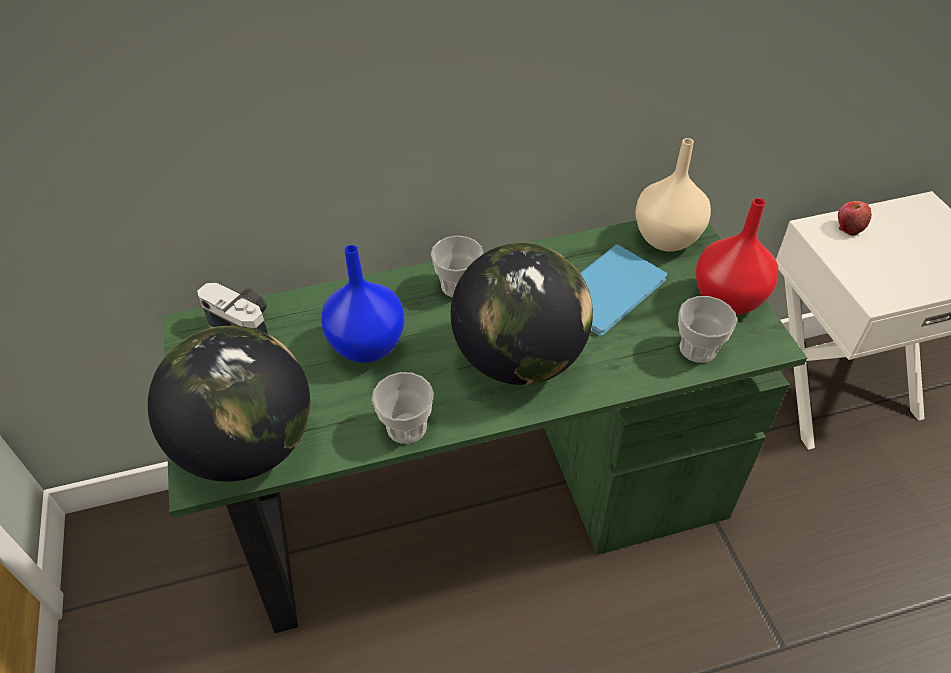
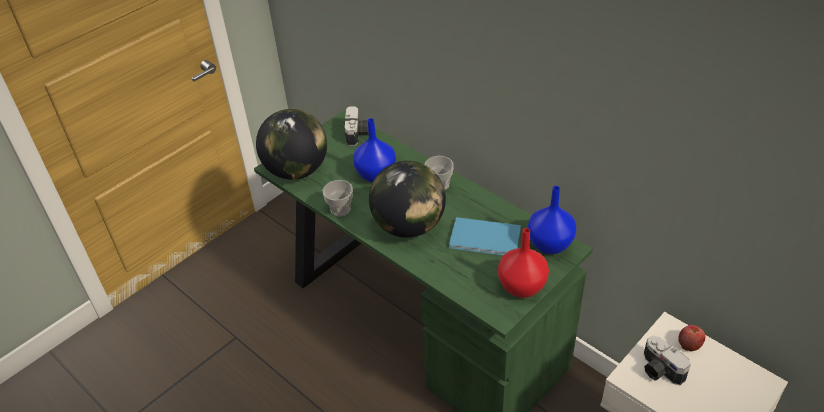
camera: 60 degrees right, 5 degrees down
beige vase [635,138,711,252] -> blue vase [528,186,576,254]
cup [678,296,737,363] -> none
none -> camera [644,335,691,385]

